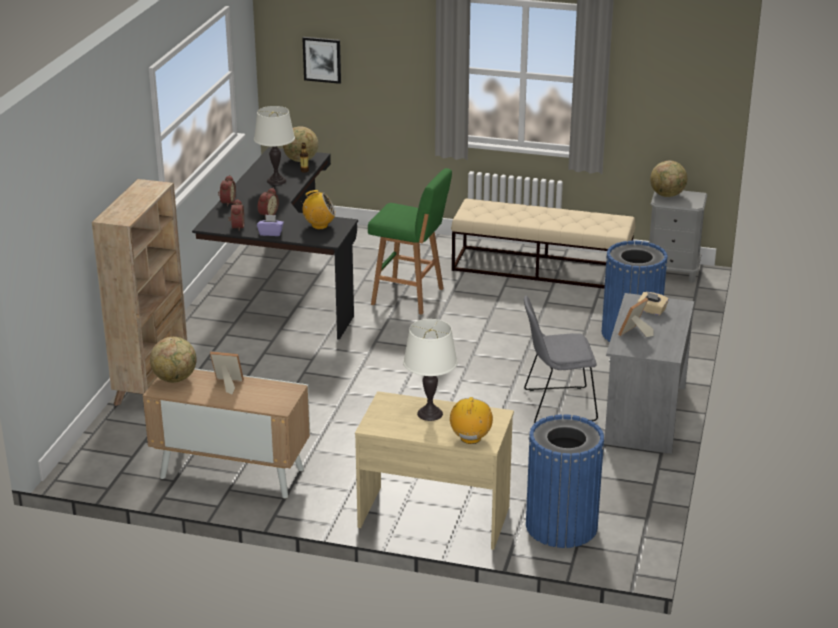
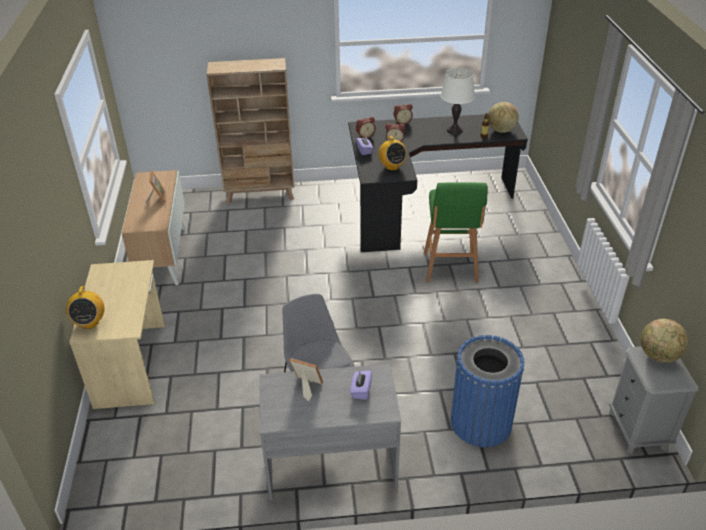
camera: 70 degrees right, 10 degrees up
globe [150,337,197,383] -> none
picture [302,37,341,84] -> none
white table lamp [403,319,458,421] -> none
radio [450,397,493,444] -> radio turned 90 degrees clockwise [66,286,104,329]
beige bench [451,199,636,289] -> none
blue trash can [526,414,605,548] -> none
beige tissue box [638,292,669,315] -> purple tissue box [350,370,372,400]

